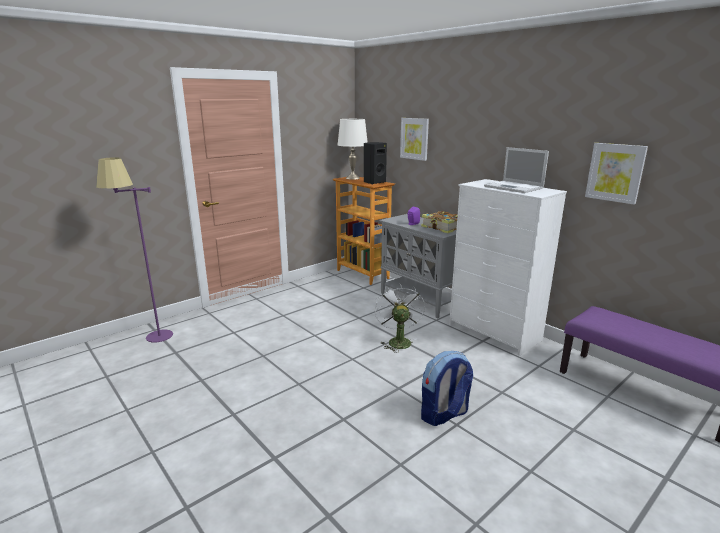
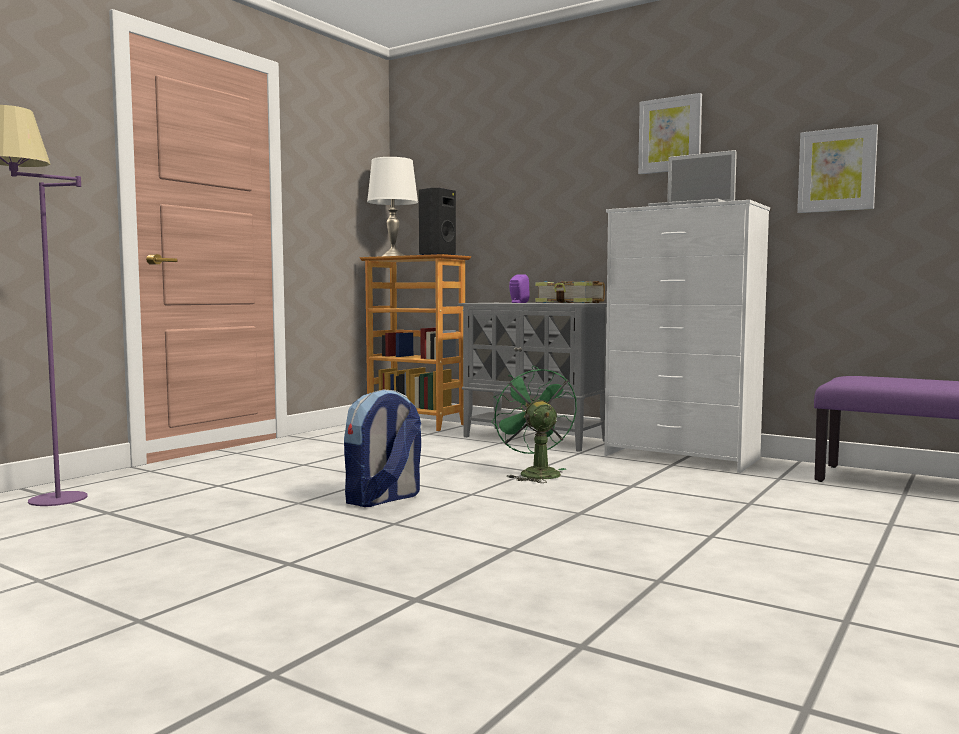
camera: 15 degrees left, 15 degrees down
white fan [375,283,425,353] -> green fan [491,366,577,483]
picture [400,118,429,161] -> picture moved to [638,93,702,174]
backpack [421,351,473,426] -> backpack moved to [344,389,421,507]

